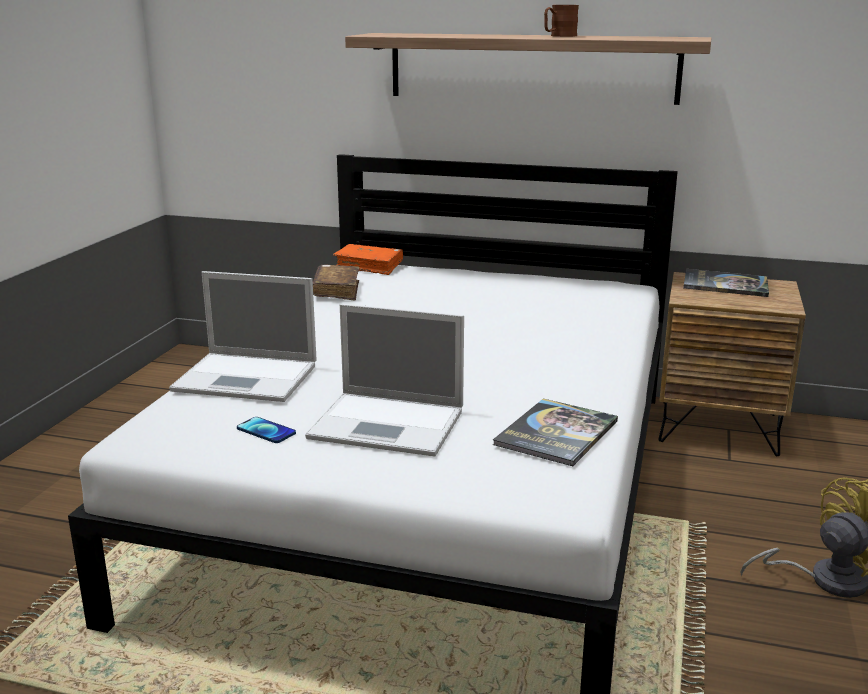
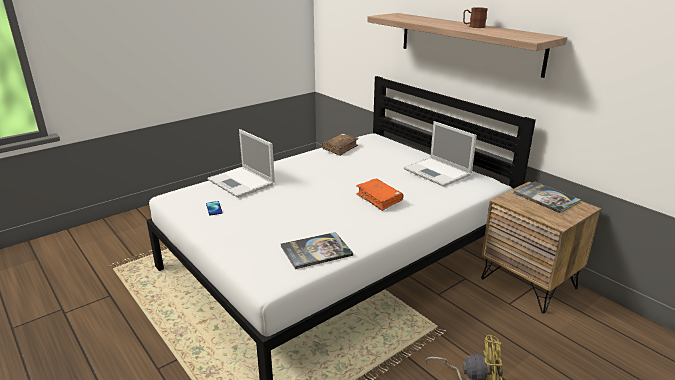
camera: 35 degrees right, 5 degrees up
laptop [305,304,464,457] -> laptop moved to [404,121,477,187]
orange book [333,244,403,275] -> orange book moved to [356,179,404,211]

